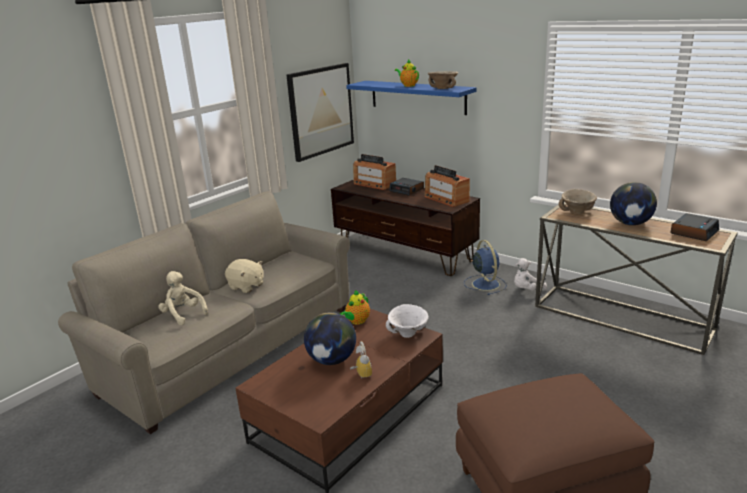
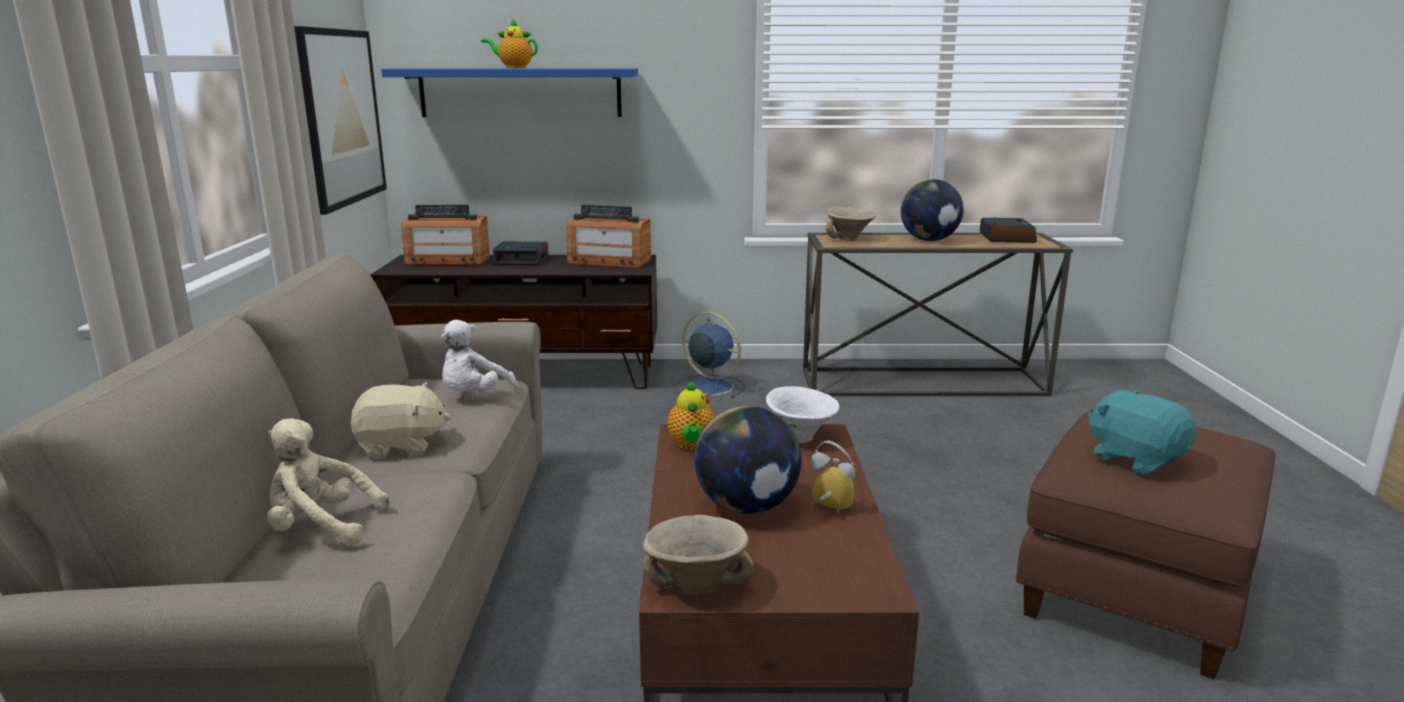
camera: 40 degrees left, 5 degrees down
beige bowl [428,71,458,89] -> beige bowl moved to [643,515,754,596]
white plush toy [514,258,547,290] -> white plush toy moved to [440,320,517,391]
none -> turquoise plush toy [1088,390,1196,475]

